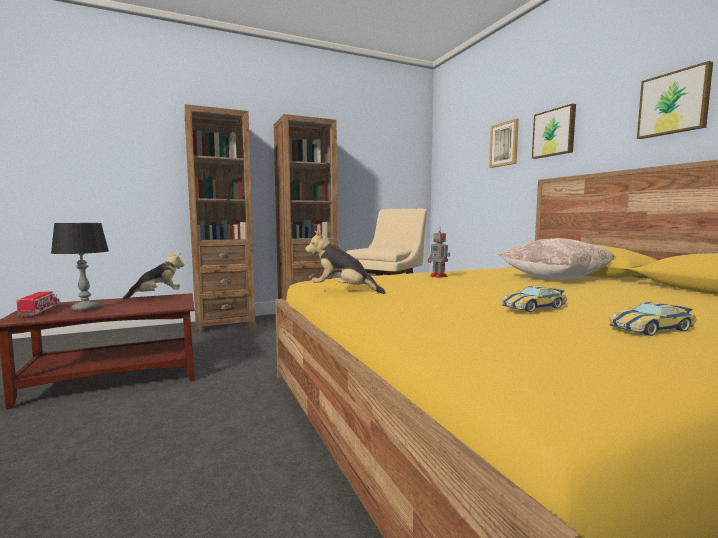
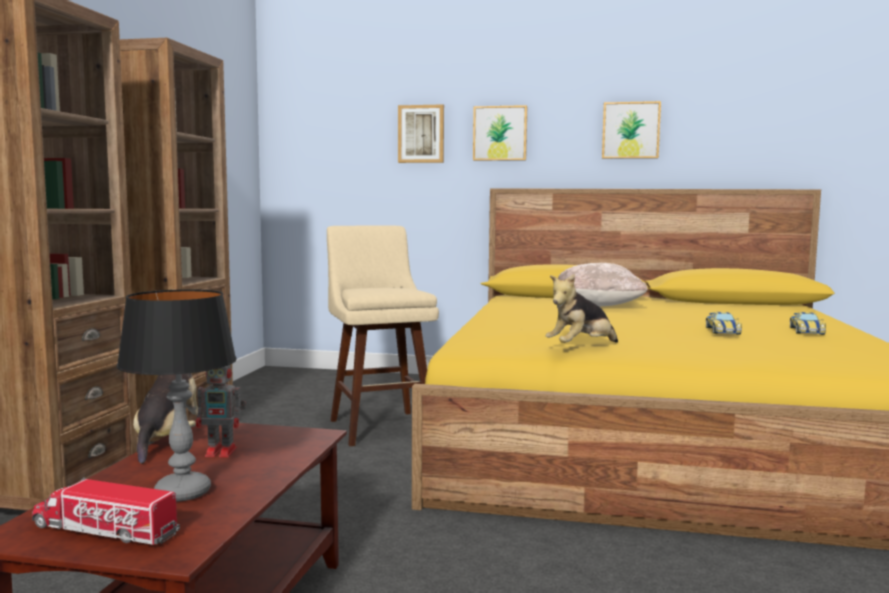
camera: 55 degrees left, 0 degrees up
toy robot [428,227,450,278] -> toy robot moved to [196,365,246,457]

